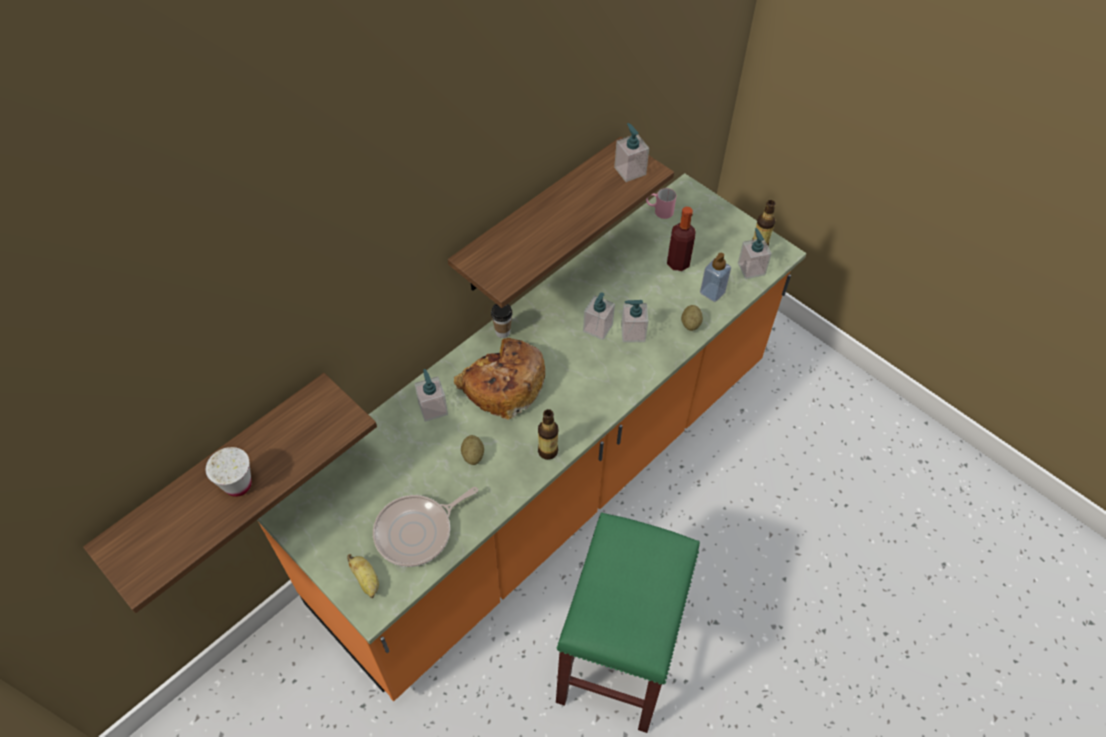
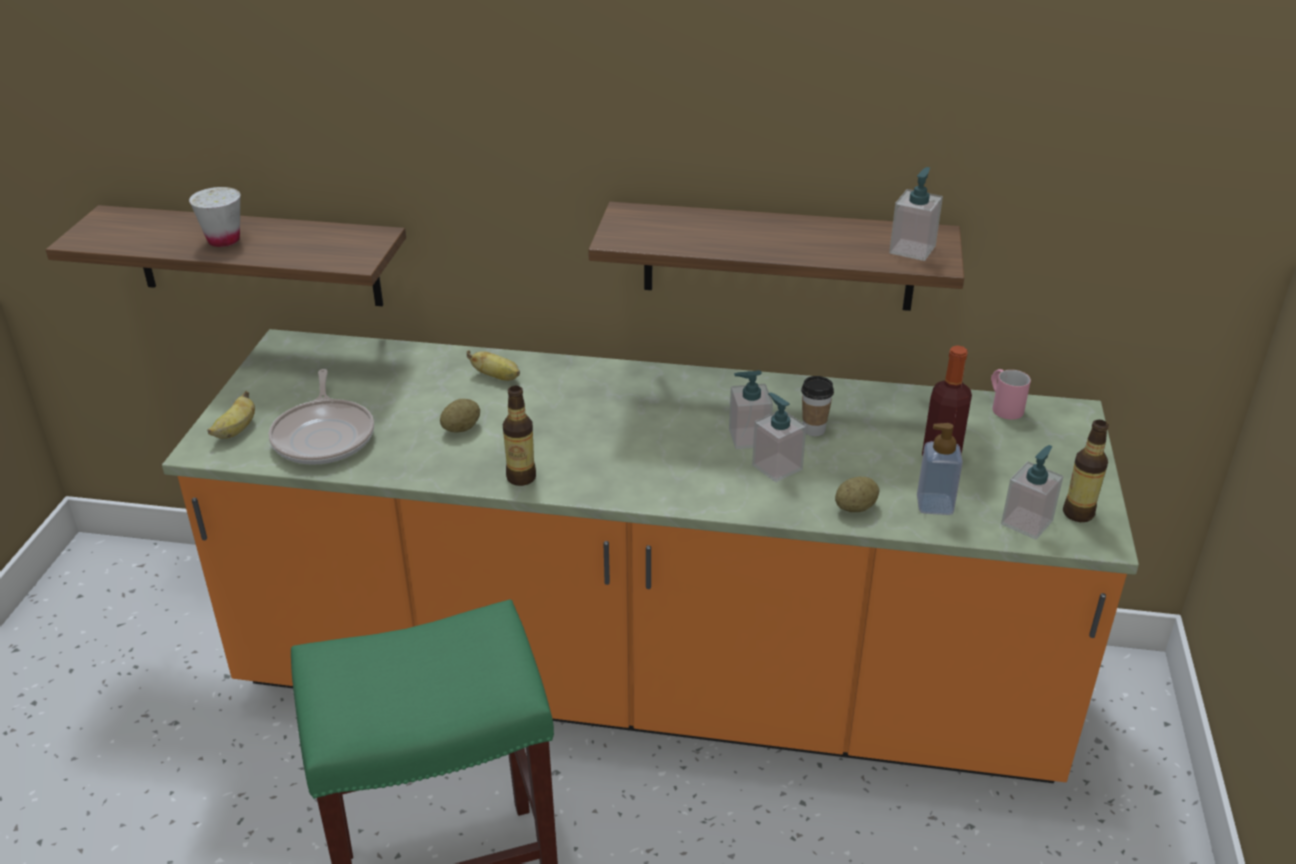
camera: 55 degrees right, 20 degrees down
frying pan [373,487,478,567] -> frying pan turned 120 degrees counterclockwise [269,369,374,465]
soap dispenser [415,369,448,422] -> banana [467,350,520,381]
bread [454,338,545,420] -> none
cup [491,304,512,338] -> cup moved to [801,376,834,436]

